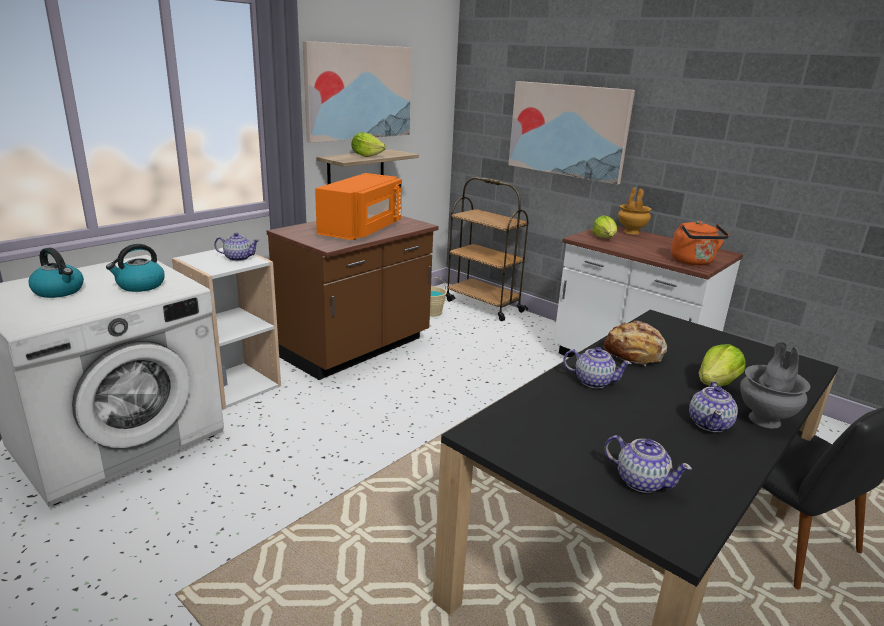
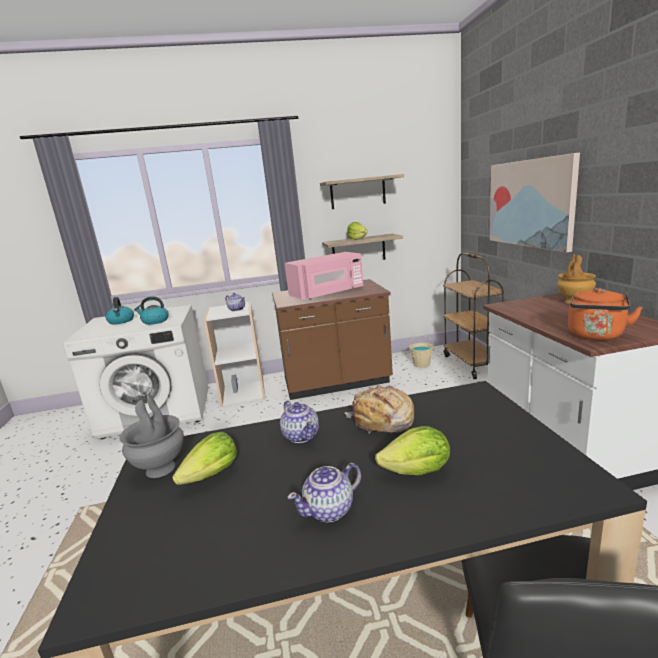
camera: 40 degrees right, 5 degrees down
picture [303,41,412,143] -> shelf [320,174,404,209]
orange microwave [315,173,402,240] -> pink microwave [285,252,364,300]
lettuce [592,215,617,238] -> lettuce moved to [172,432,237,485]
teapot [604,435,692,493] -> none
grey vase [740,342,811,429] -> grey vase moved to [119,394,184,478]

